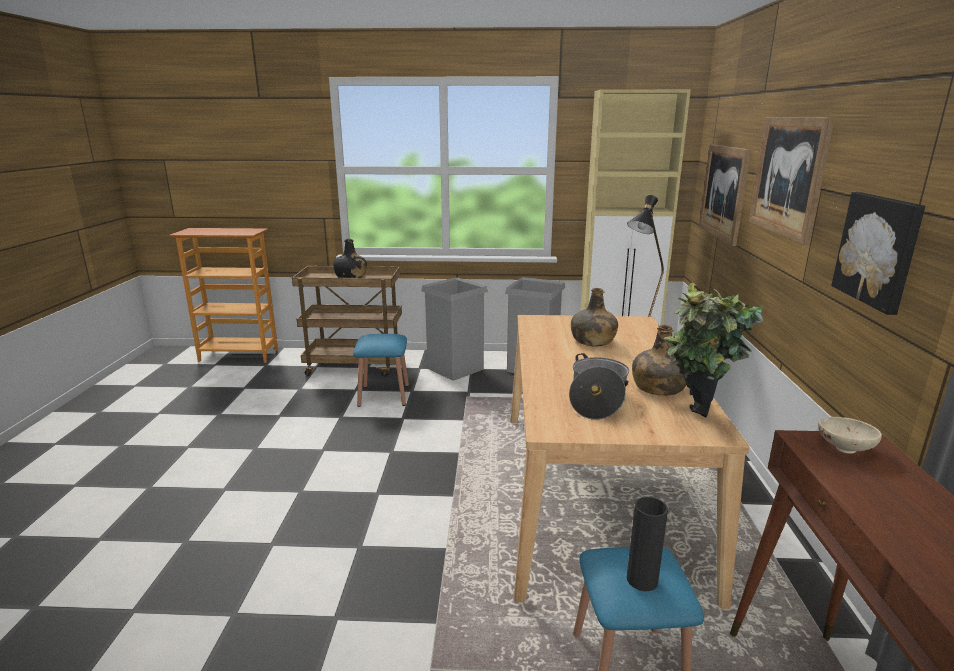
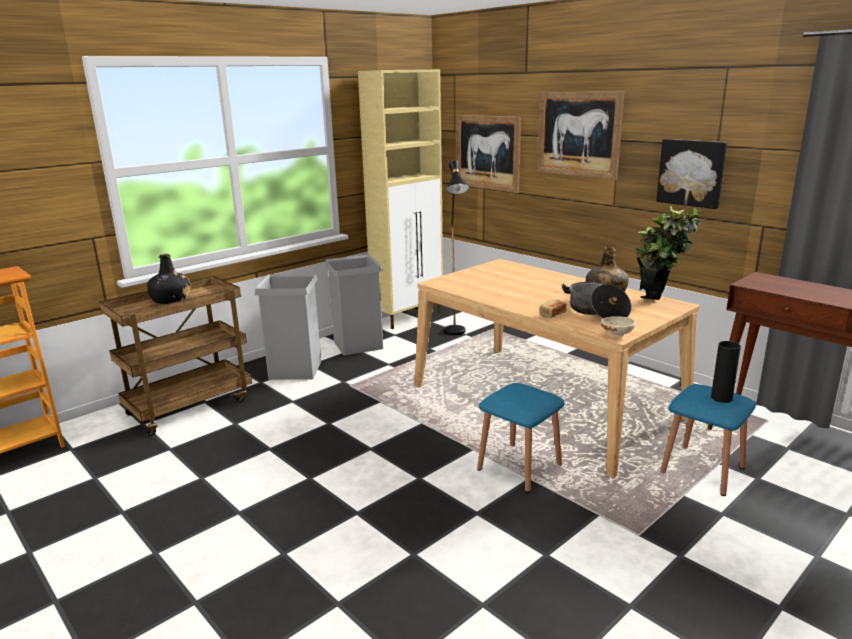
camera: 45 degrees left, 0 degrees up
blue stool [353,334,409,407] -> blue stool moved to [477,383,565,493]
green bottle [571,288,618,347] -> none
beige bowl [818,417,882,454] -> beige bowl moved to [601,316,636,337]
none -> bread [539,300,567,318]

